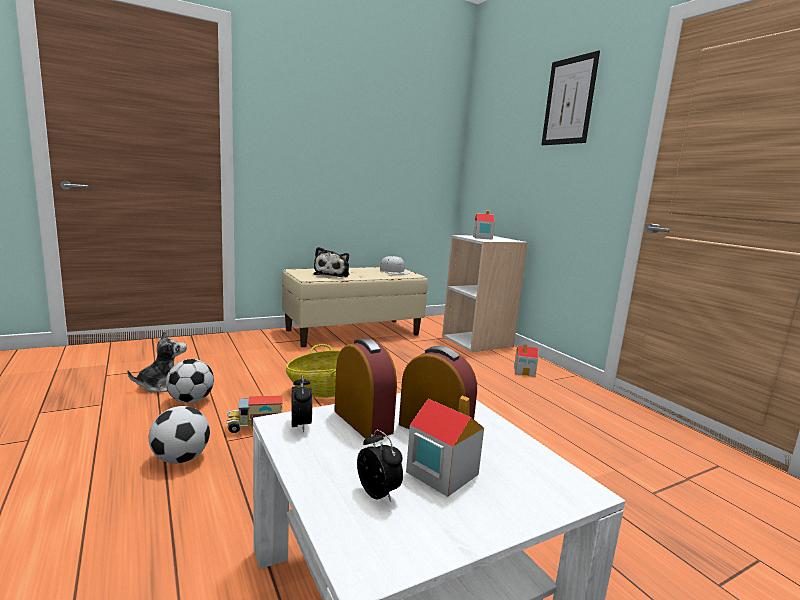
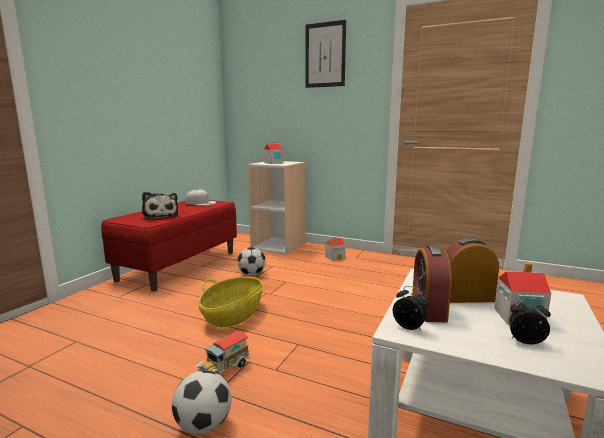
camera: 35 degrees left, 0 degrees up
plush toy [127,331,187,393] -> none
football [166,359,214,403] -> football moved to [237,247,266,276]
beige bench [282,267,428,347] -> red bench [101,200,237,292]
alarm clock [334,338,397,439] -> alarm clock turned 105 degrees counterclockwise [412,245,452,322]

